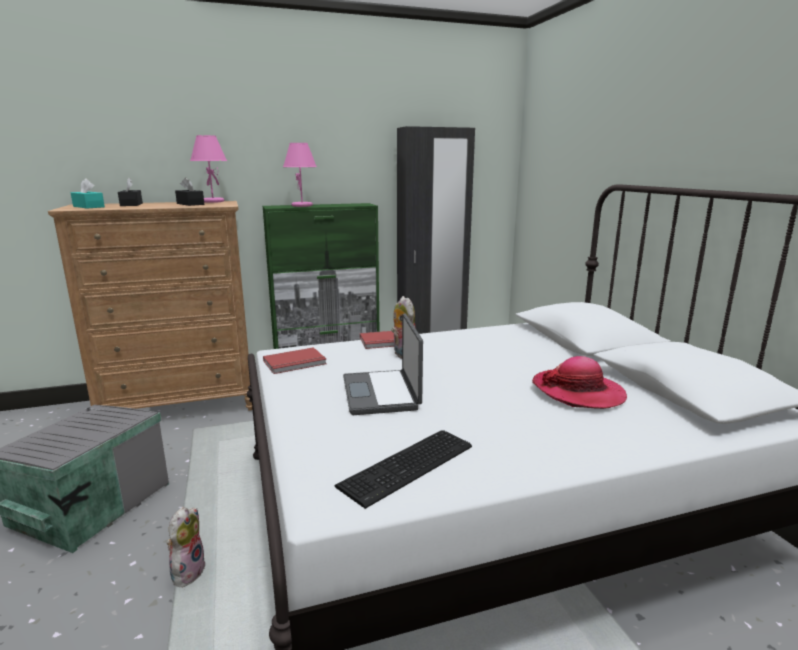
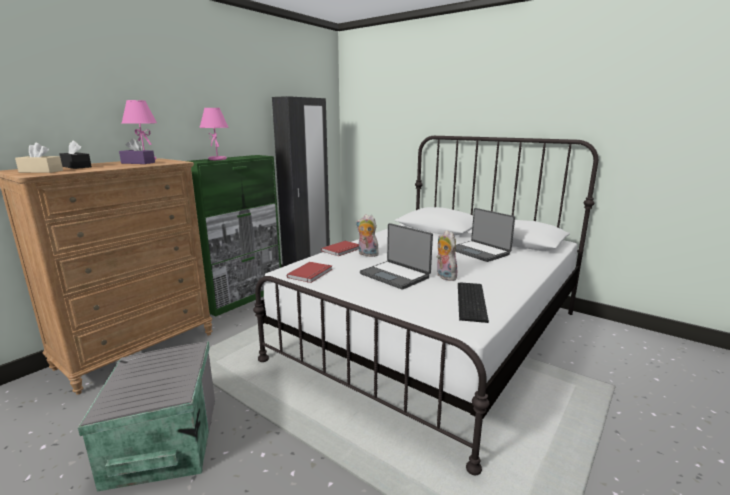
camera: 35 degrees left, 0 degrees up
turquoise tissue box [71,178,105,208] -> beige tissue box [15,142,63,173]
plush toy [167,507,205,587] -> plush toy moved to [437,230,457,281]
black tissue box [175,177,204,206] -> purple tissue box [119,139,155,164]
hat [532,356,627,409] -> laptop [455,208,515,262]

